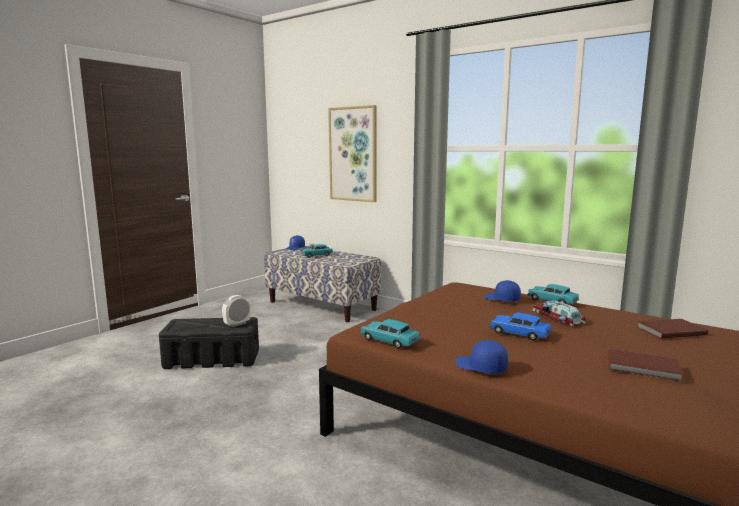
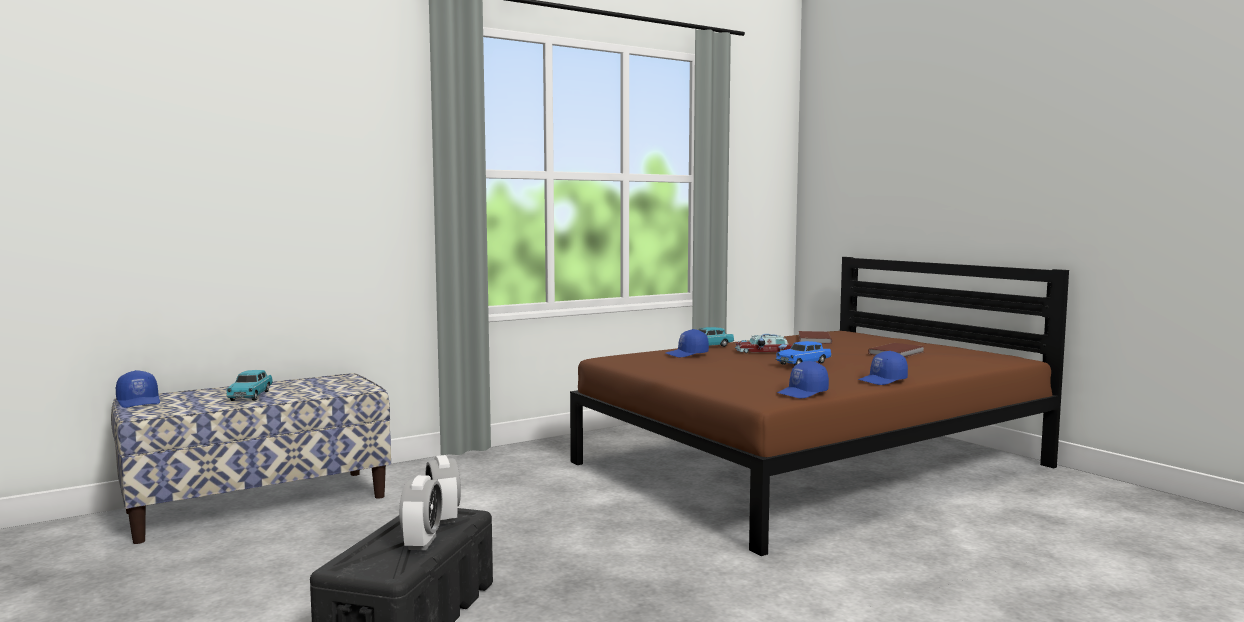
camera: 70 degrees left, 5 degrees down
picture [328,105,377,202] -> none
turquoise toy car [360,319,420,348] -> blue cap [777,361,829,398]
none -> alarm clock [399,475,442,550]

